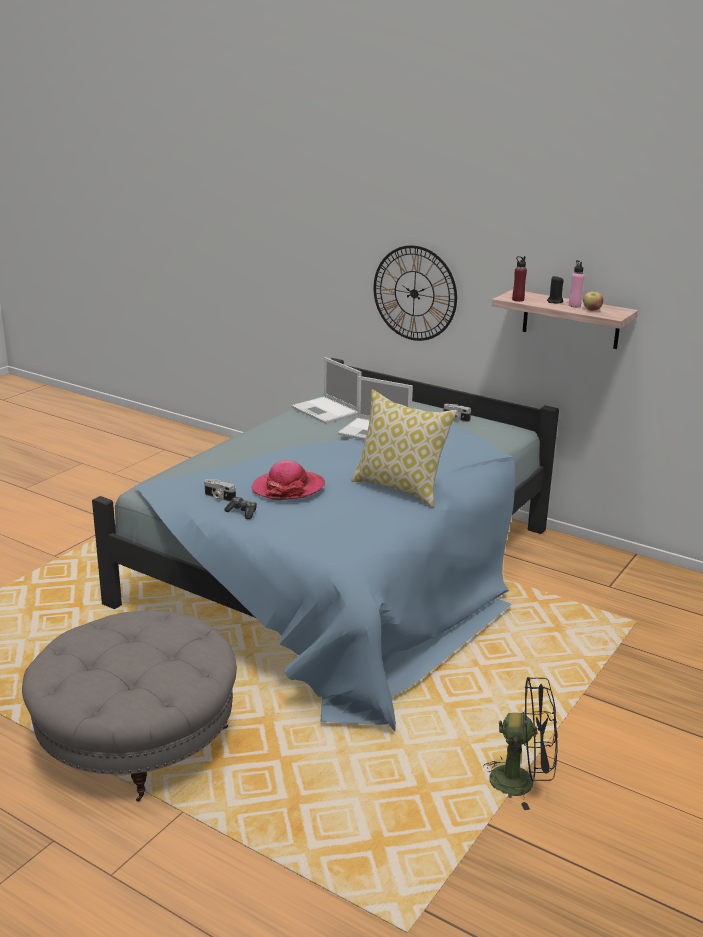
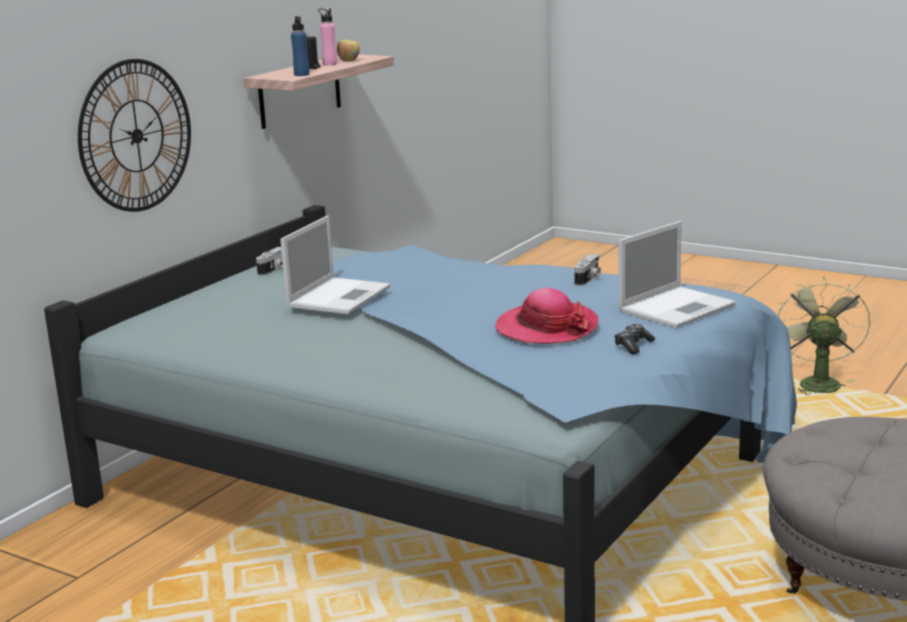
camera: 90 degrees left, 5 degrees down
camera [205,479,236,502] -> camera moved to [574,254,601,286]
laptop [291,357,361,424] -> laptop moved to [618,221,736,328]
pillow [351,390,457,507] -> none
black fan [483,677,558,810] -> green fan [777,276,870,395]
red bottle [512,256,527,302] -> blue bottle [291,16,310,76]

